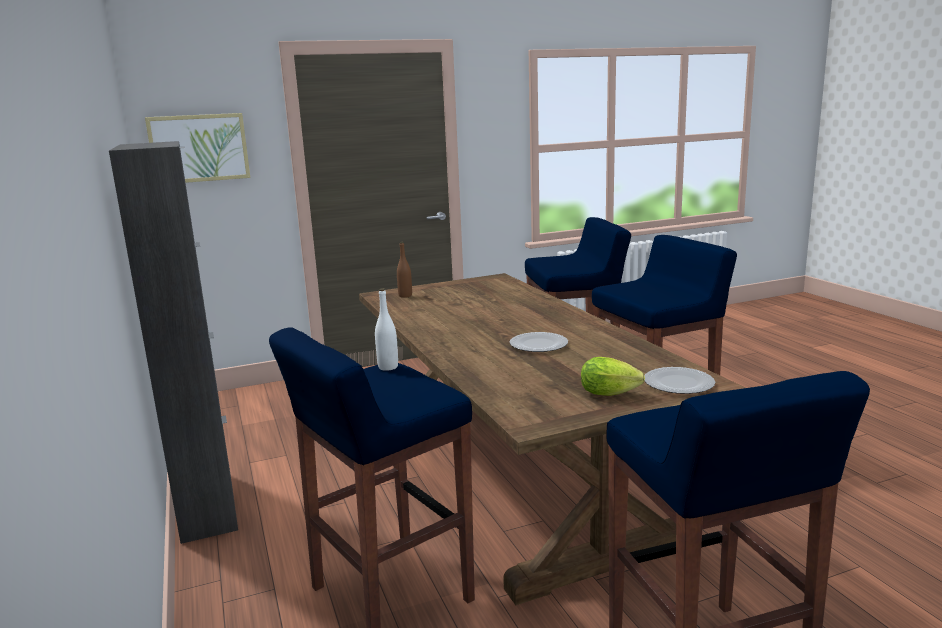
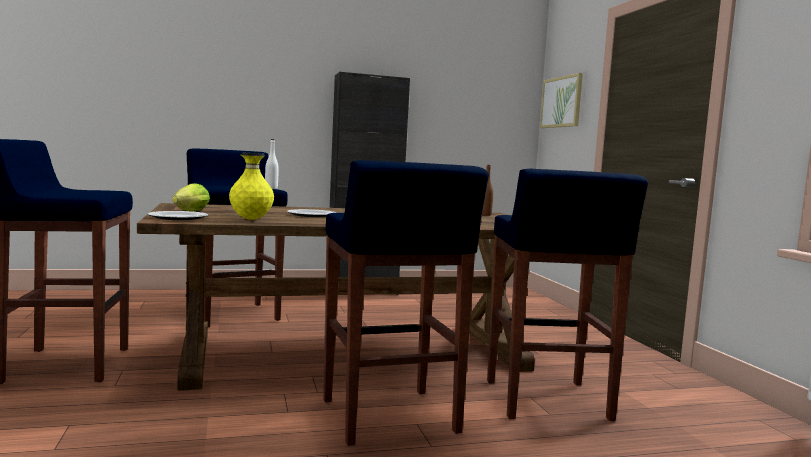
camera: 95 degrees right, 10 degrees down
none -> yellow vase [229,152,274,220]

